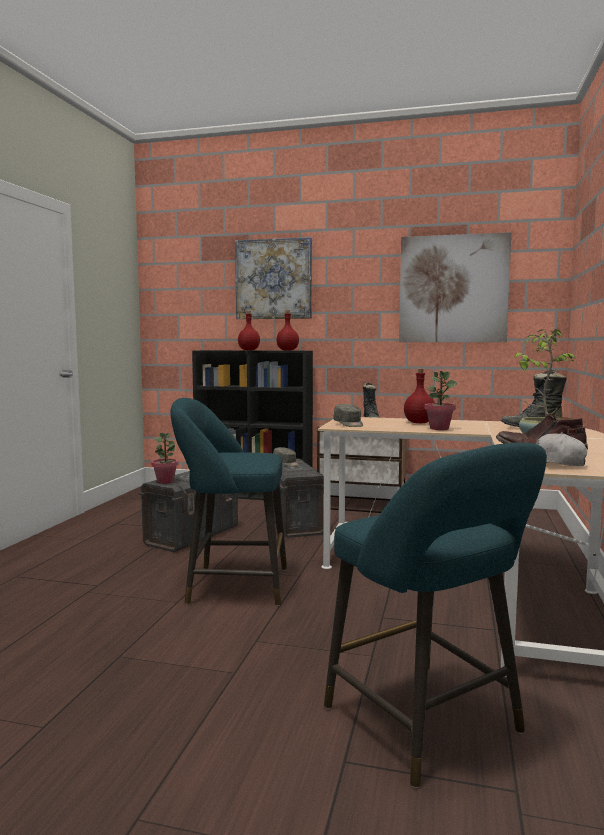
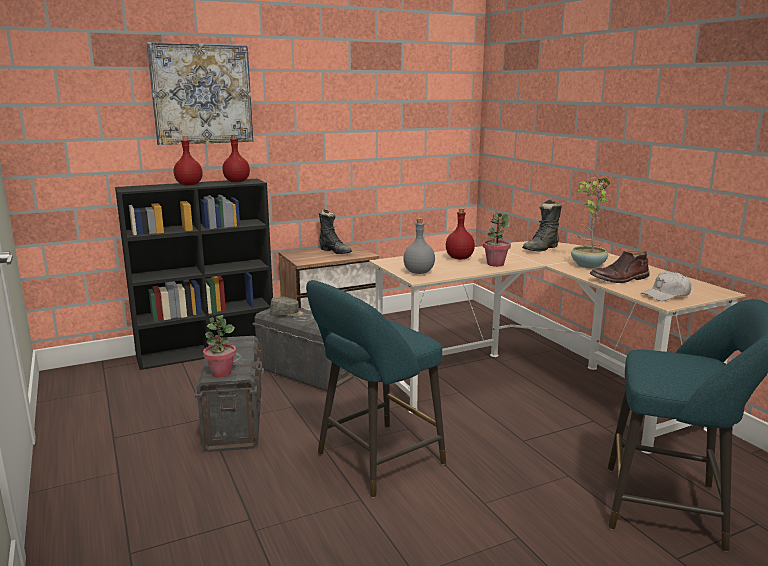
camera: 40 degrees left, 10 degrees up
grey cap [333,404,363,427] -> grey bottle [403,218,435,274]
picture [399,232,511,342] -> none

